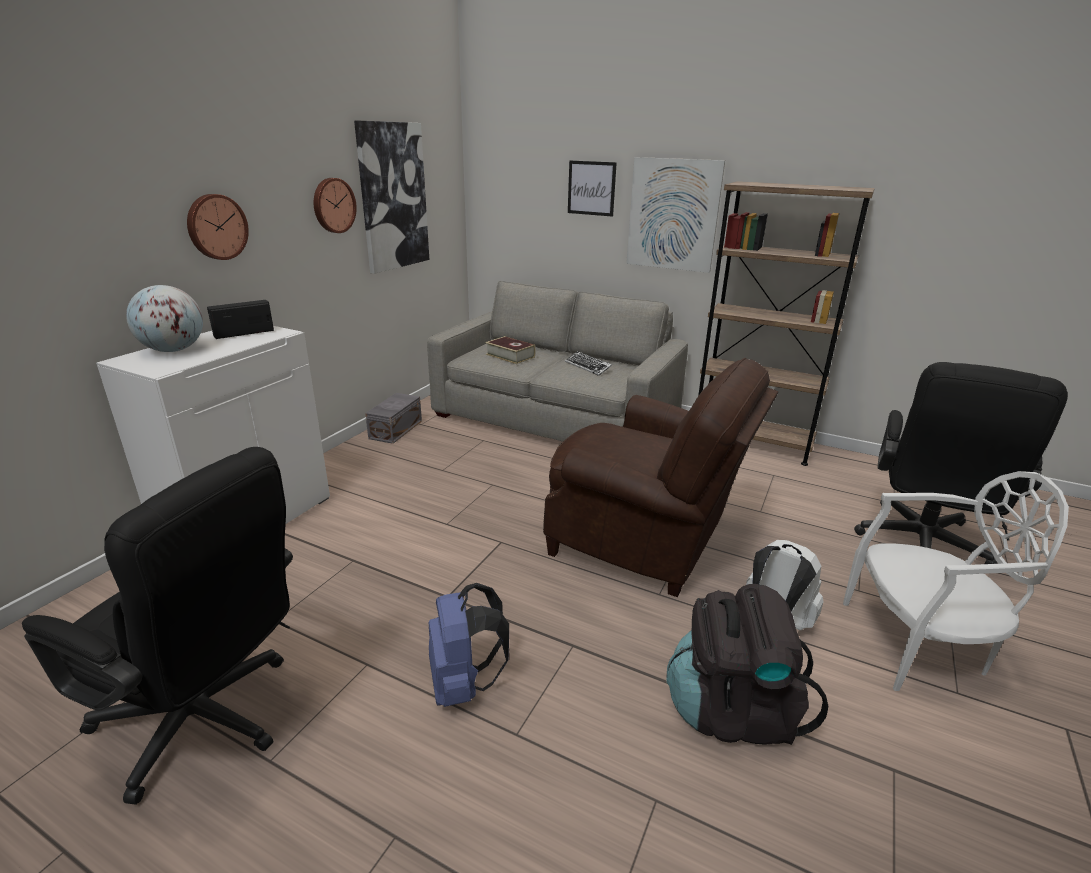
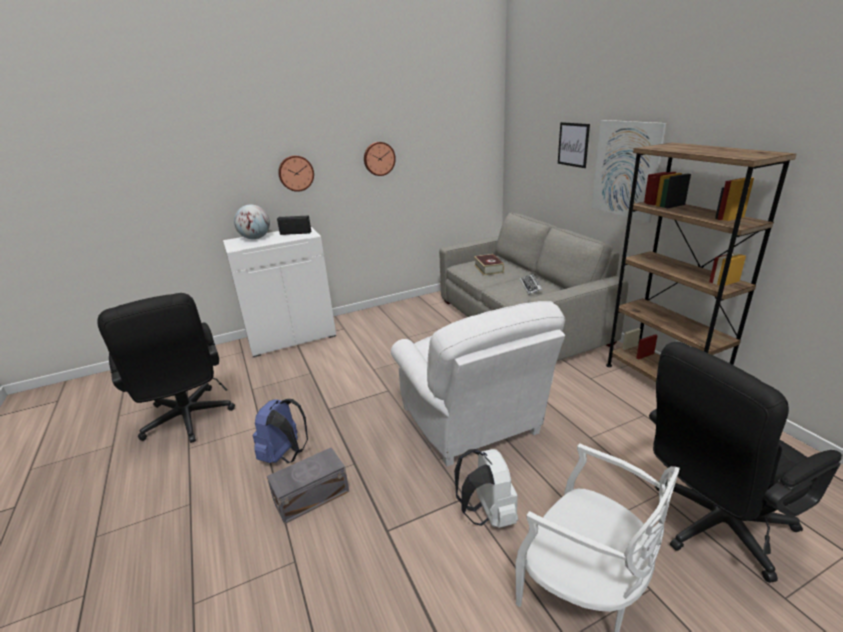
camera: 40 degrees right, 0 degrees up
picture [354,120,429,274] -> none
grey storage box [365,393,422,444] -> grey storage box moved to [267,447,349,524]
brown armchair [543,358,778,597] -> white armchair [391,301,566,466]
black backpack [667,584,828,745] -> none

